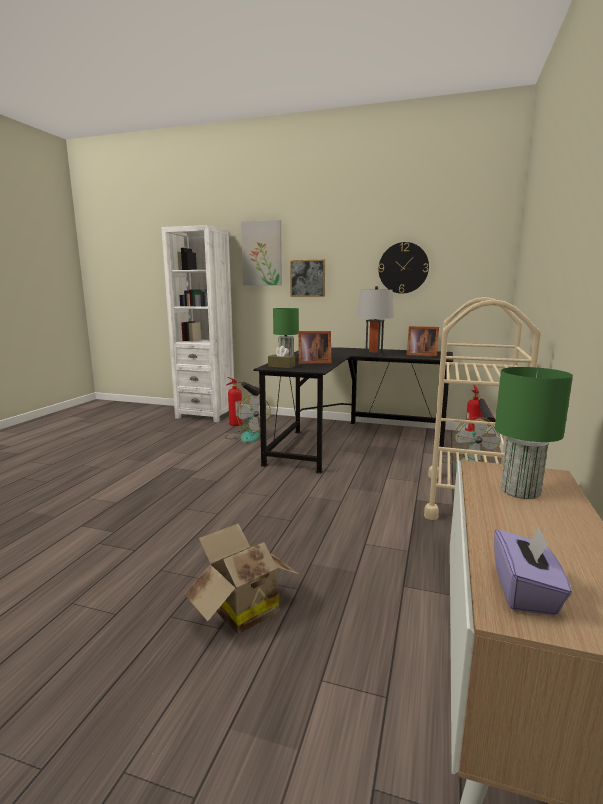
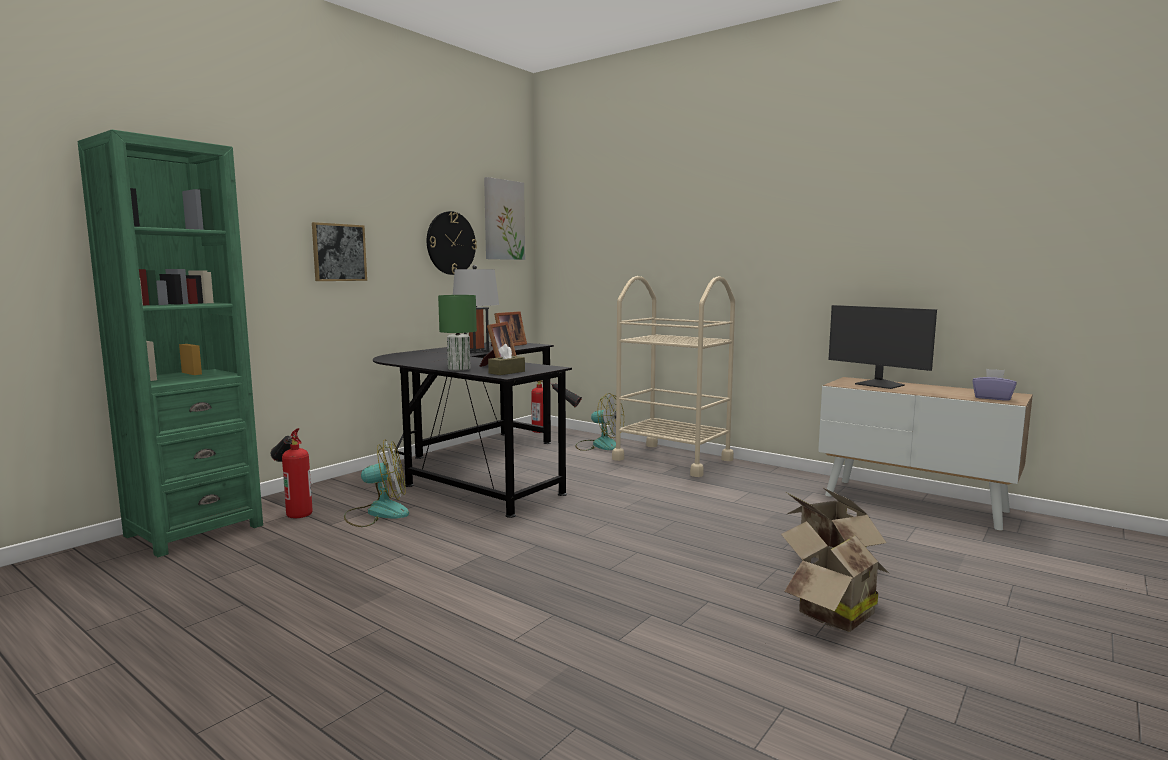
camera: 70 degrees left, 5 degrees down
white bookcase [162,225,234,422] -> green bookcase [78,129,263,557]
picture [241,220,282,285] -> picture moved to [484,177,525,260]
green table lamp [495,367,573,499] -> monitor [829,305,937,389]
none -> cardboard box [781,521,889,632]

